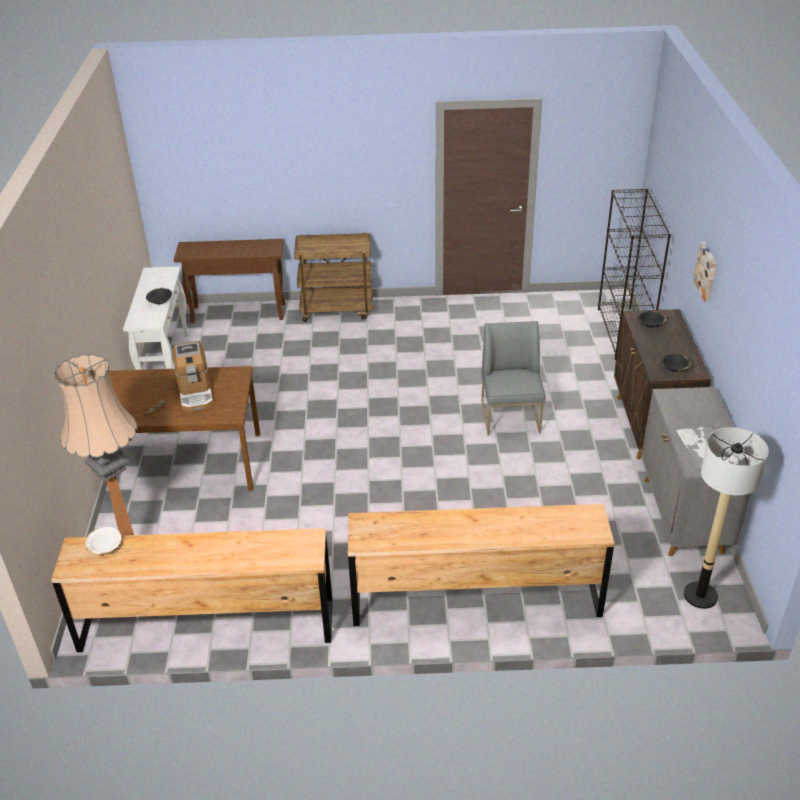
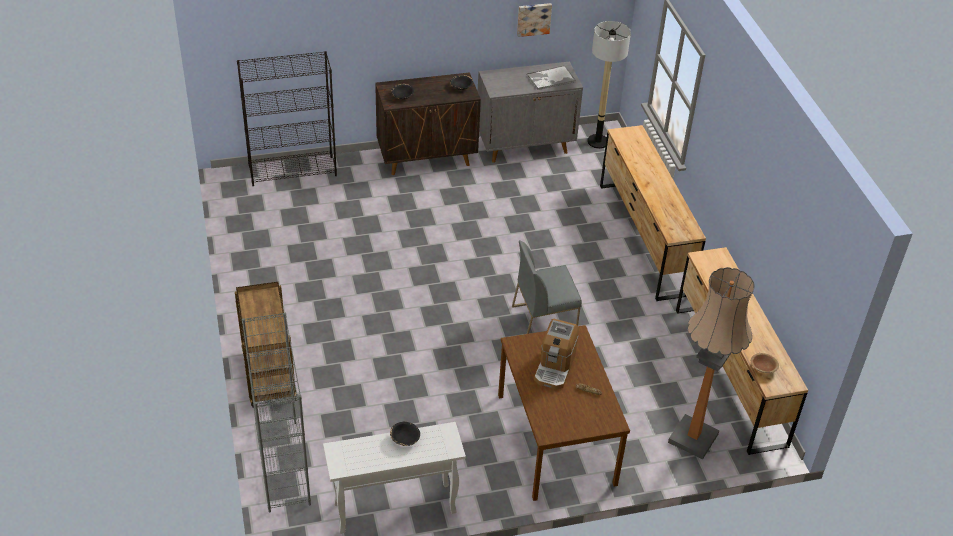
camera: 105 degrees left, 5 degrees up
white bowl [85,527,121,554] -> brown bowl [751,353,779,373]
coffee machine [173,341,214,412] -> coffee machine turned 135 degrees clockwise [534,319,579,389]
brown console table [174,239,285,323] -> grey bookcase [242,313,311,513]
grey chair [481,321,545,436] -> grey chair moved to [512,240,582,334]
picture [693,242,717,302] -> picture moved to [517,3,552,37]

